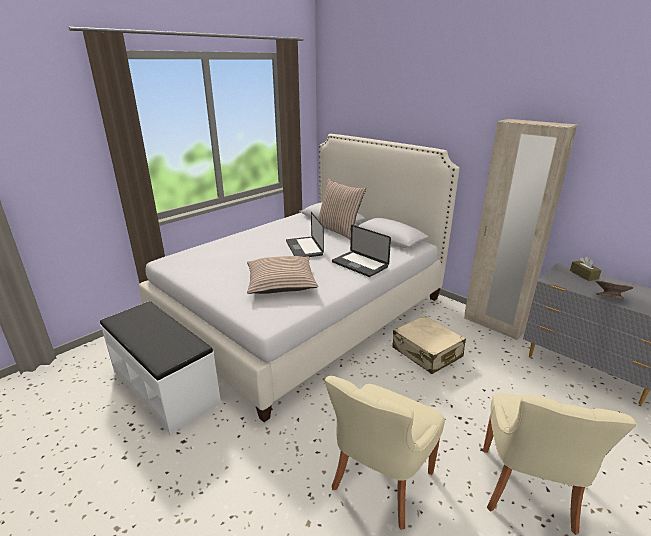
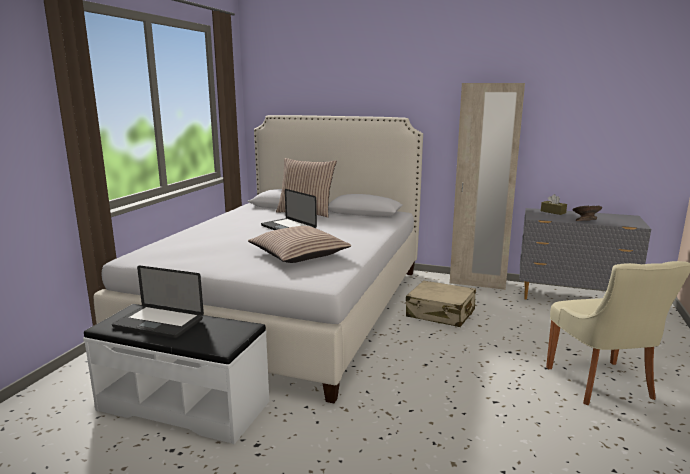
camera: 25 degrees left, 10 degrees down
beige chair [324,376,445,530] -> none
laptop [332,225,391,277] -> laptop moved to [112,265,204,338]

